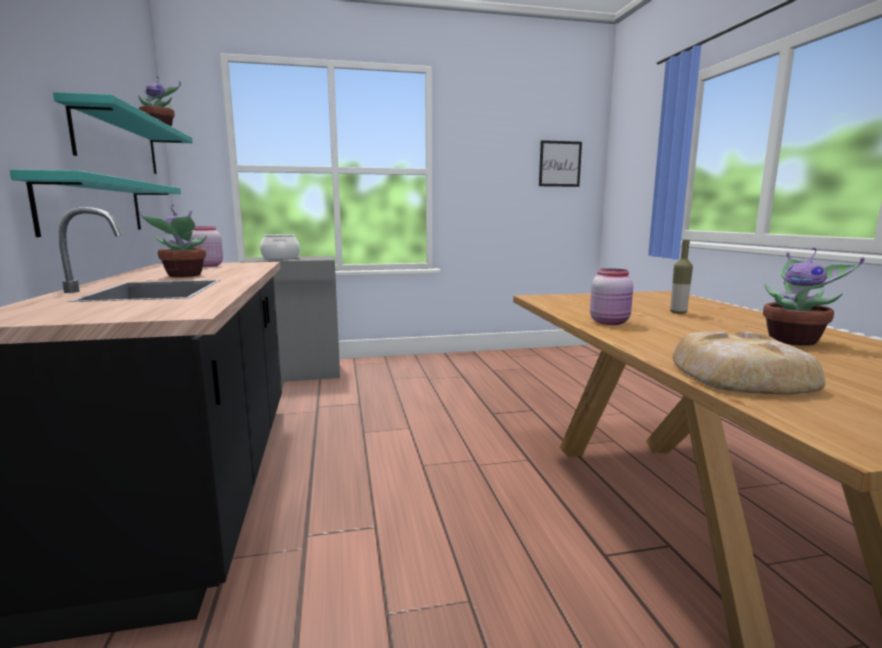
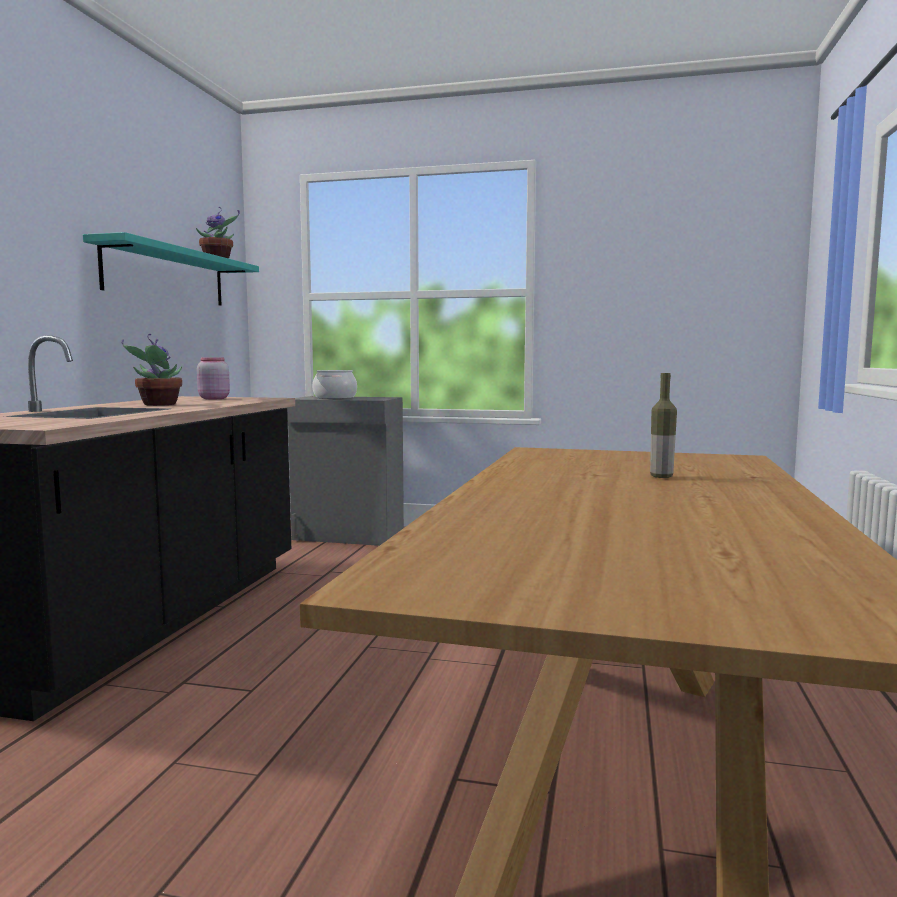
camera: 25 degrees right, 5 degrees down
turquoise shelf [10,169,181,237] -> none
picture [539,140,582,187] -> none
pink jar [590,268,633,325] -> none
bread [673,331,825,395] -> none
potted plant [763,247,865,346] -> none

